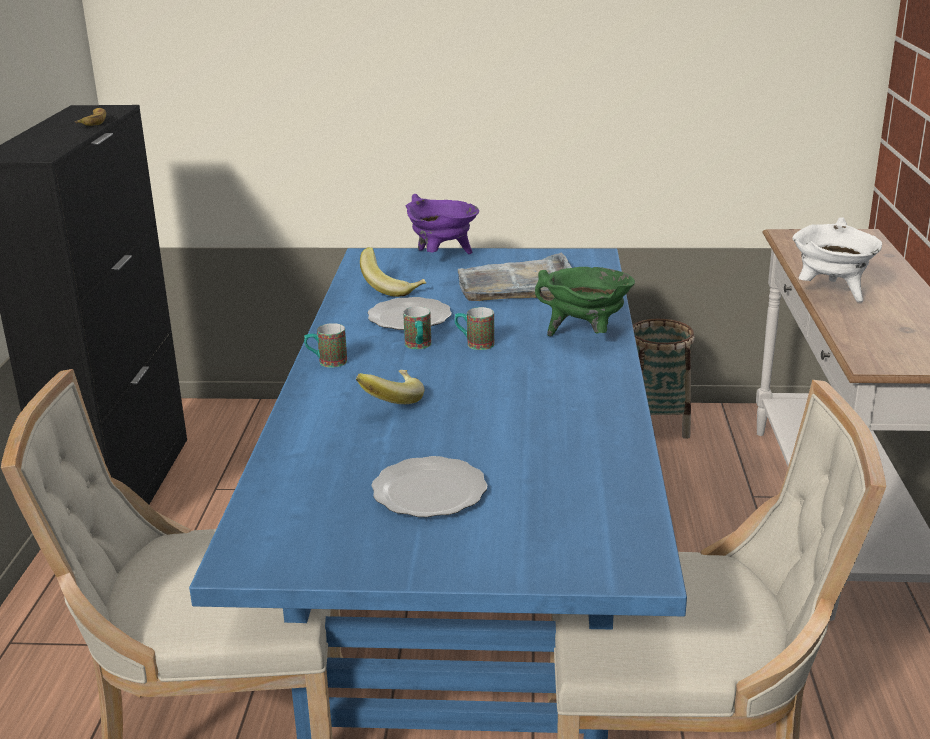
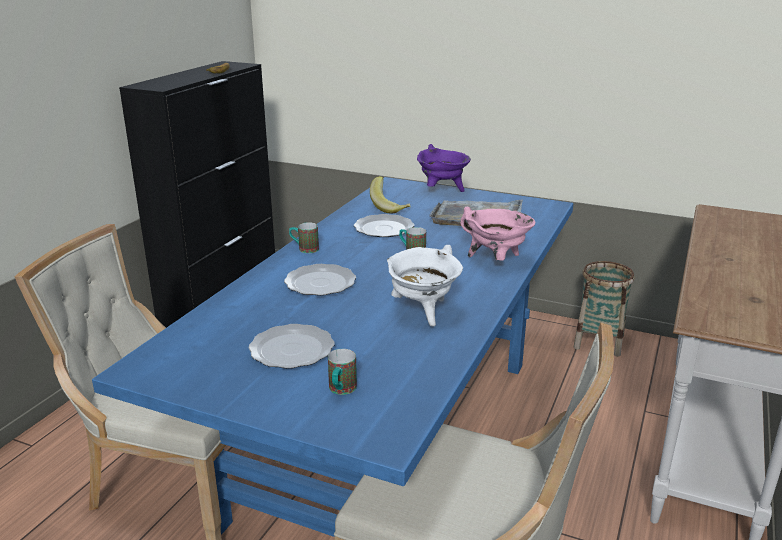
camera: 20 degrees right, 0 degrees up
banana [356,370,424,404] -> plate [284,264,356,296]
mug [403,307,431,349] -> mug moved to [328,349,357,395]
green cooking pot [535,267,635,336] -> pink cooking pot [460,207,535,261]
white cooking pot [792,217,882,302] -> white cooking pot moved to [387,245,463,326]

